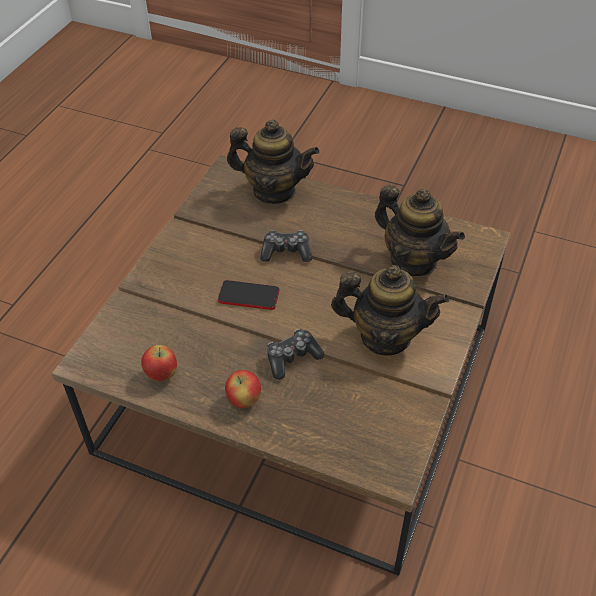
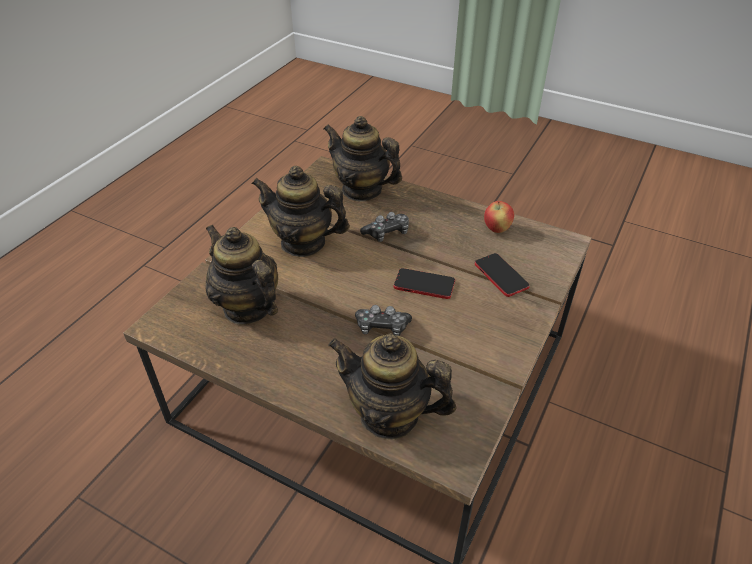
camera: 175 degrees left, 5 degrees down
apple [225,370,261,408] -> none
none -> teapot [324,116,402,202]
none -> phone [475,253,530,297]

